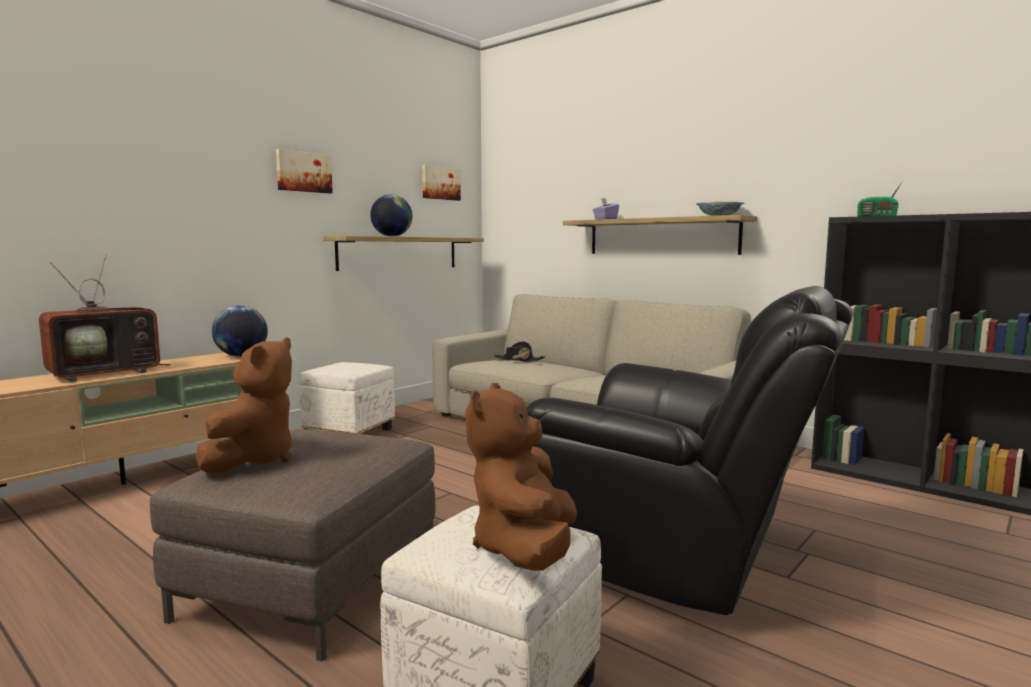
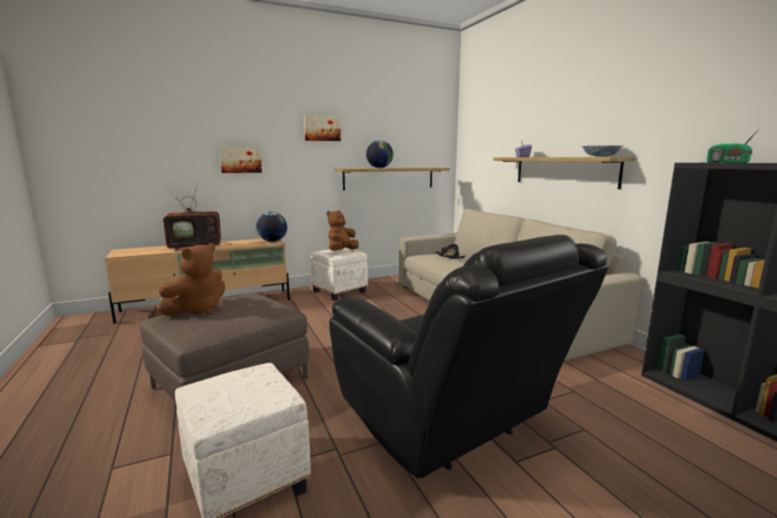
camera: 25 degrees right, 5 degrees up
picture [422,165,461,201] -> picture moved to [219,147,262,173]
brown plush toy [465,383,577,571] -> brown plush toy moved to [327,210,359,251]

